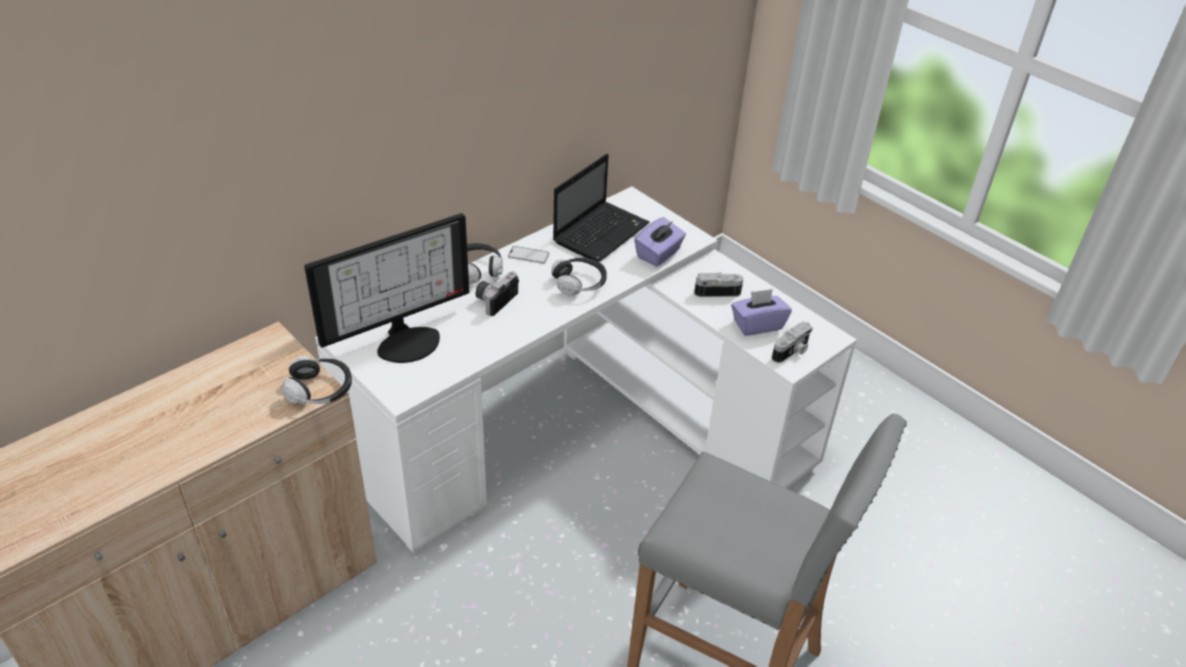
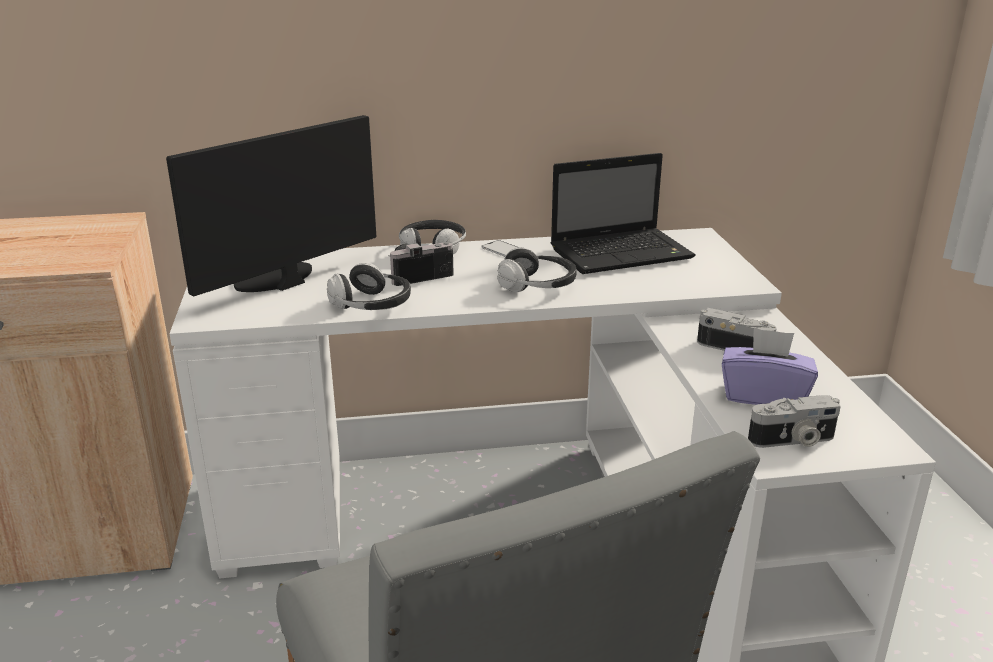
camera: 35 degrees right, 15 degrees down
headphones [282,356,352,404] -> headphones moved to [327,263,411,310]
monitor [304,213,469,363] -> monitor turned 135 degrees clockwise [166,115,376,296]
purple tissue box [635,217,686,267] -> none

